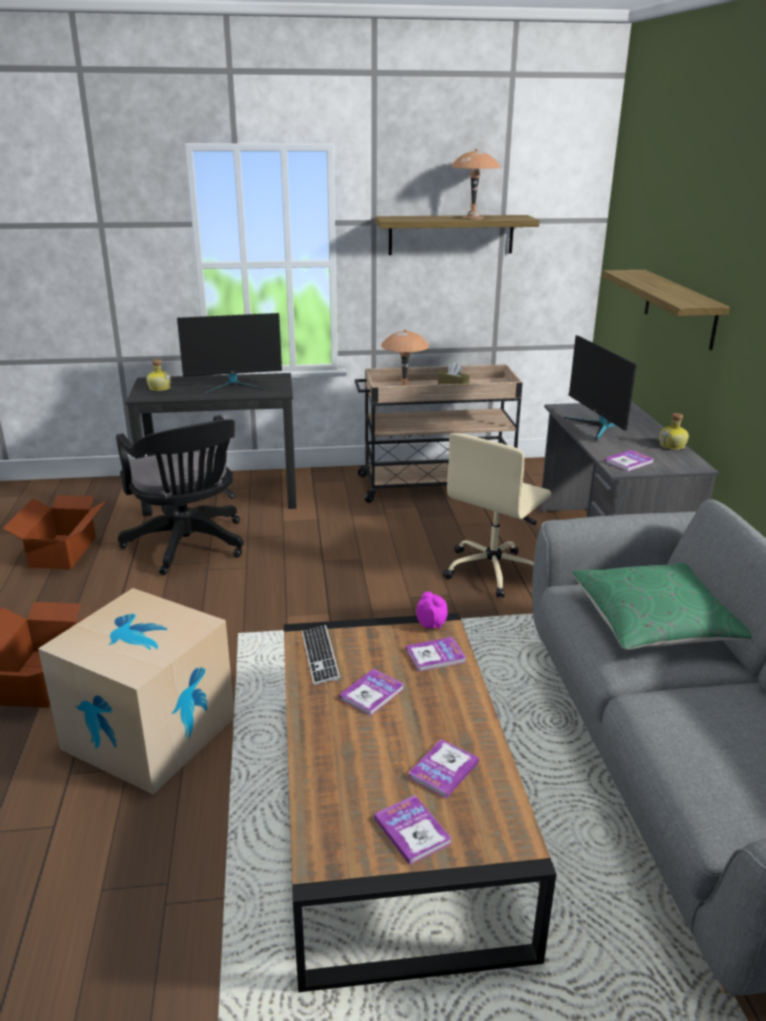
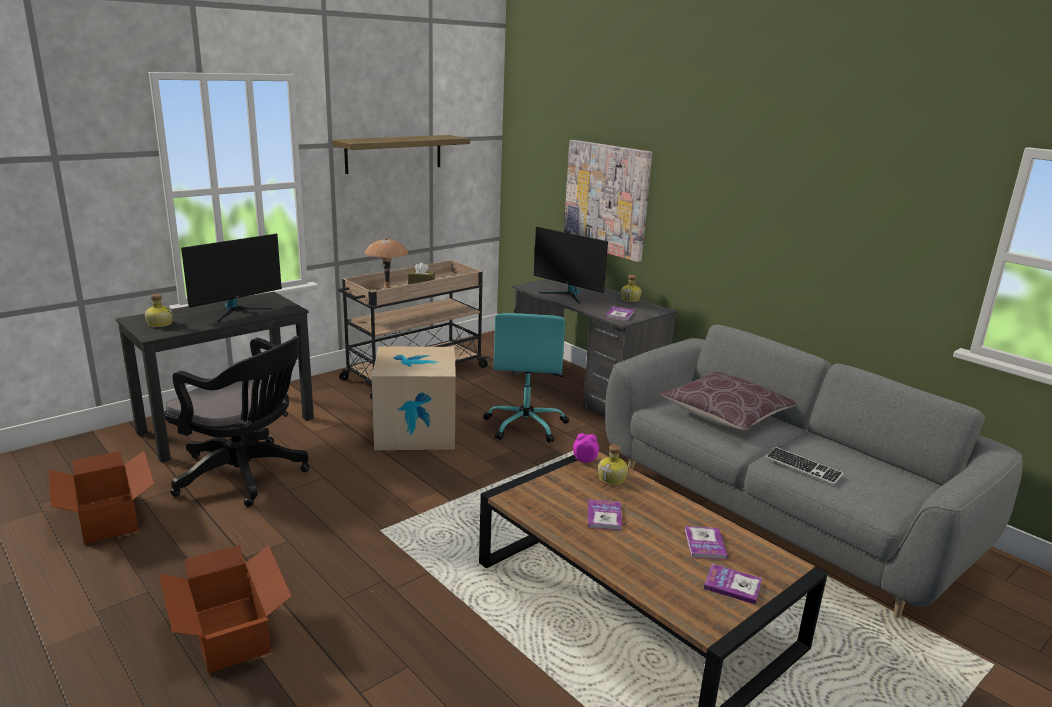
camera: 35 degrees left, 5 degrees down
cardboard box [38,588,235,794] -> cardboard box moved to [372,346,456,450]
keyboard [302,625,340,685] -> keyboard moved to [766,447,844,485]
book [406,637,466,672] -> bottle [598,444,628,485]
beige office chair [443,433,551,598] -> turquoise office chair [483,313,569,443]
brown table lamp [451,149,500,219] -> none
green pillow [572,563,752,650] -> brown pillow [660,372,796,430]
shelf [602,270,730,350] -> picture [564,140,652,262]

